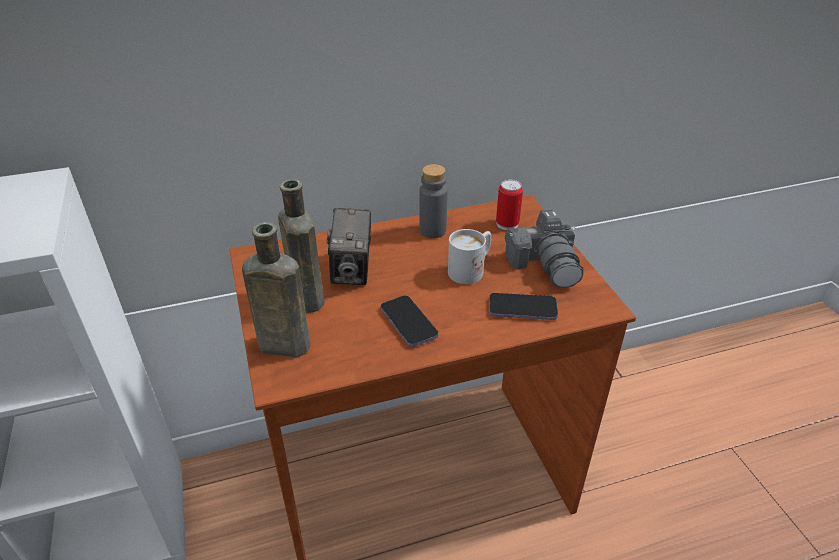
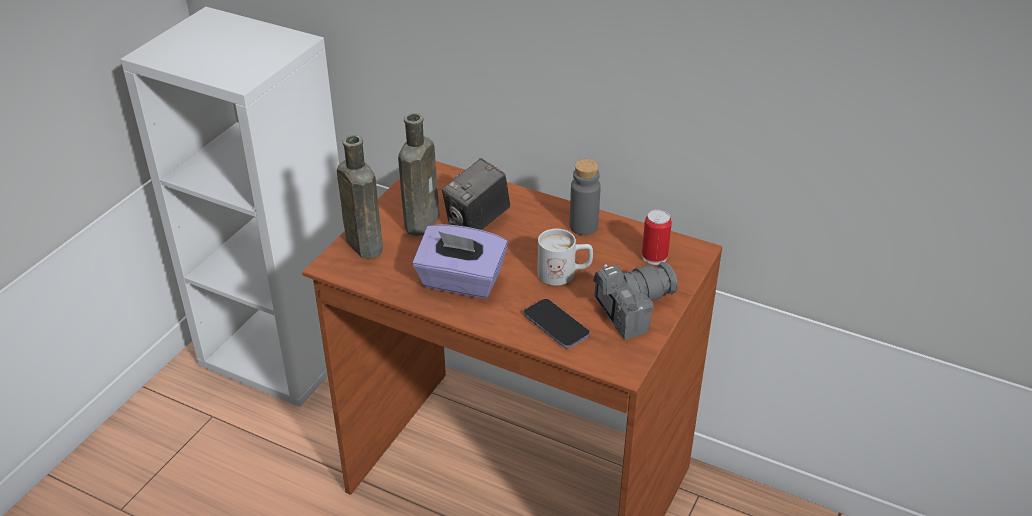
camera: 45 degrees right, 0 degrees up
phone [380,296,439,347] -> purple tissue box [413,224,508,298]
camera [505,209,583,288] -> camera turned 150 degrees counterclockwise [593,262,678,340]

